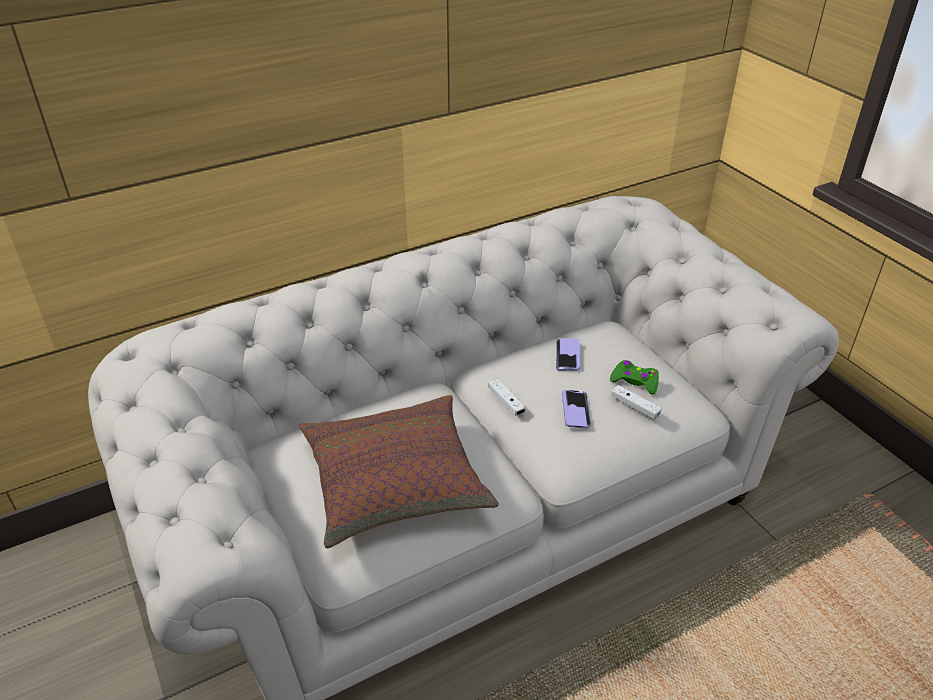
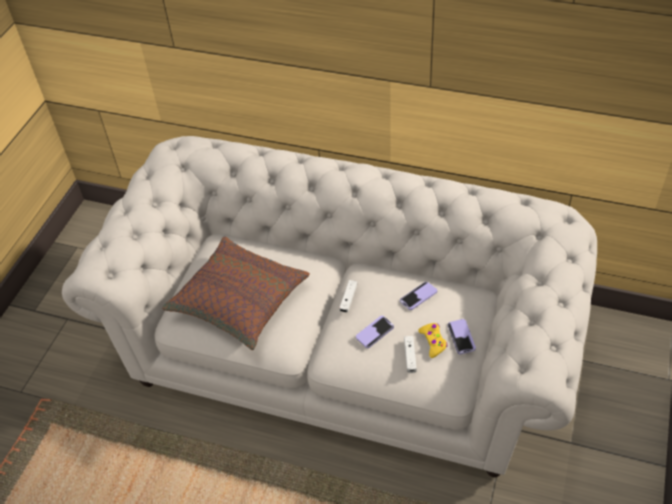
camera: 50 degrees right, 10 degrees up
green game controller [610,360,659,395] -> yellow game controller [418,323,447,358]
none -> phone [448,319,476,354]

